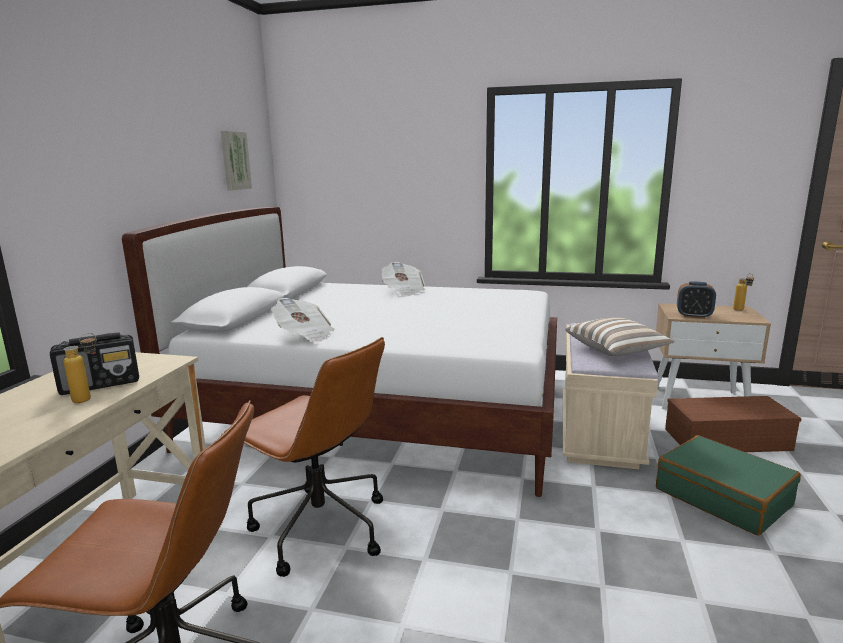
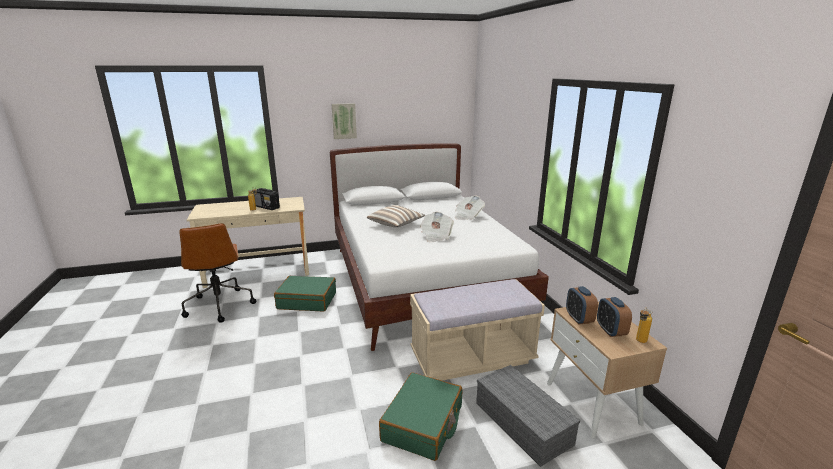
camera: 60 degrees right, 5 degrees up
picture [221,131,252,191] -> picture moved to [332,103,357,139]
brown office chair [221,337,385,577] -> green suitcase [274,276,336,311]
newspaper [271,298,335,343] -> newspaper moved to [420,212,454,242]
pillow [565,318,675,356] -> pillow moved to [367,205,425,227]
brown storage box [665,396,802,452] -> grey storage box [476,365,580,467]
none -> alarm clock [597,297,632,337]

